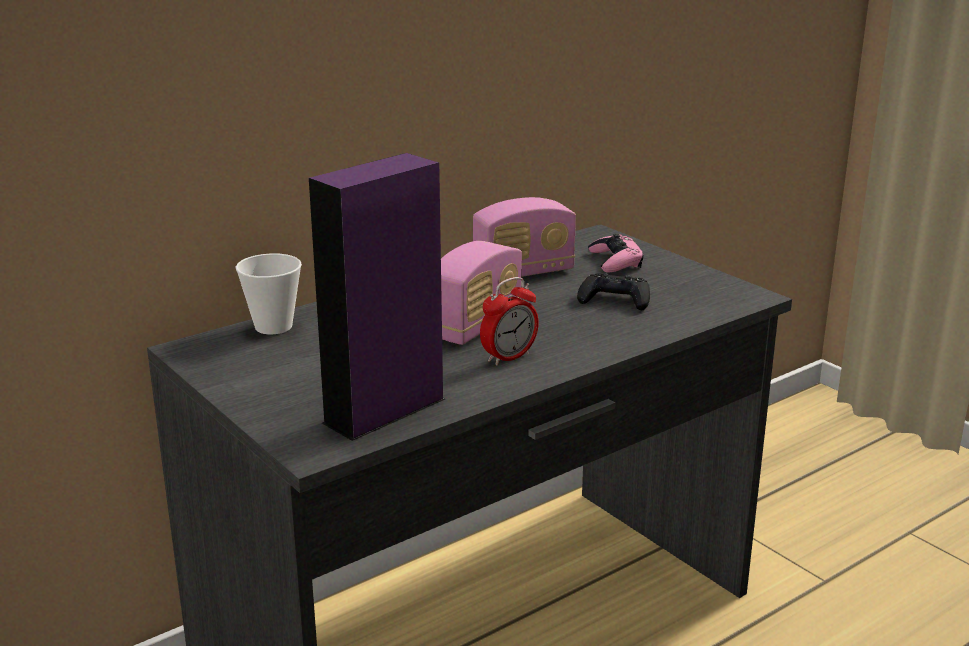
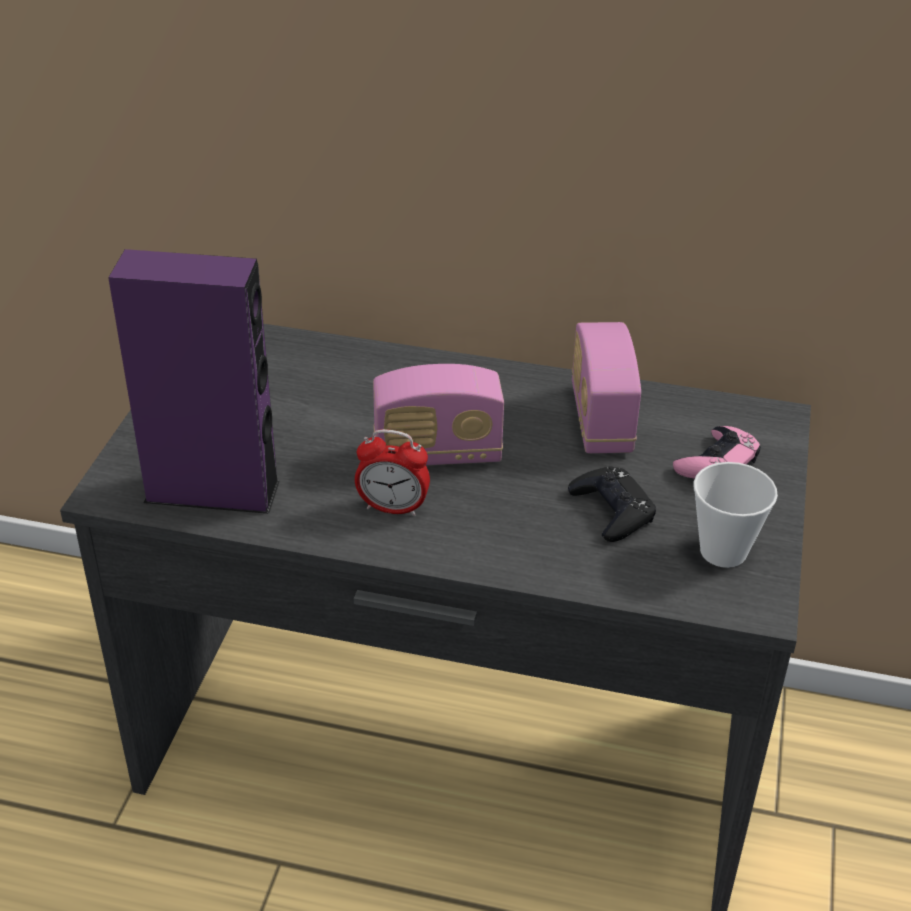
camera: 50 degrees right, 15 degrees up
cup [236,253,302,334] -> cup moved to [693,462,778,568]
radio [473,197,576,277] -> radio turned 60 degrees clockwise [572,322,641,453]

